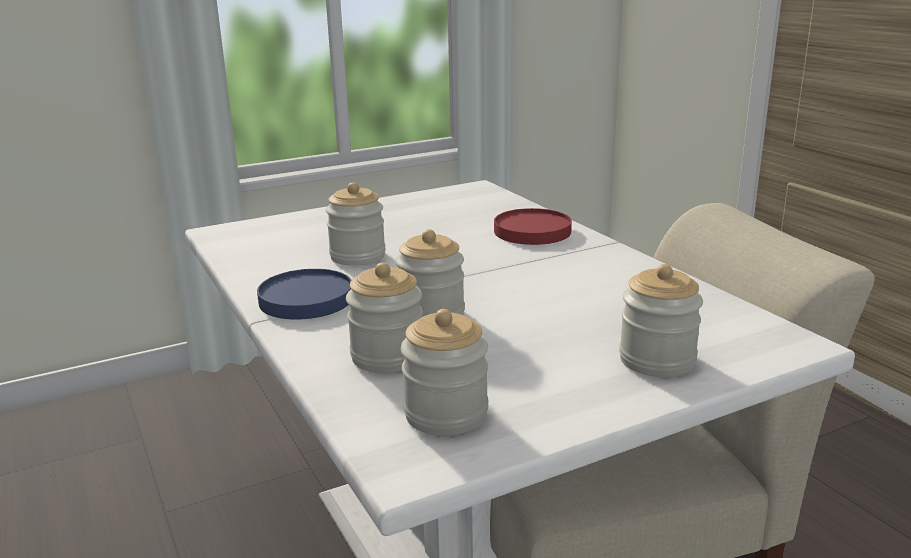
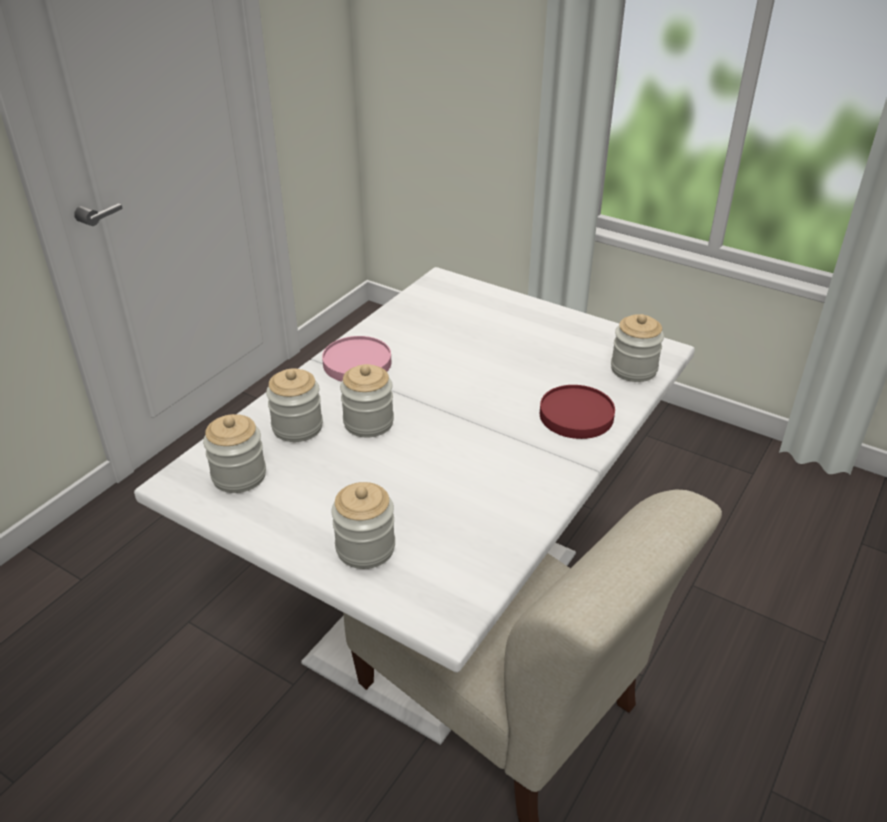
camera: 60 degrees right, 15 degrees up
blue plate [257,269,351,320] -> pink plate [322,336,391,382]
jar [326,182,386,266] -> jar moved to [611,314,664,382]

